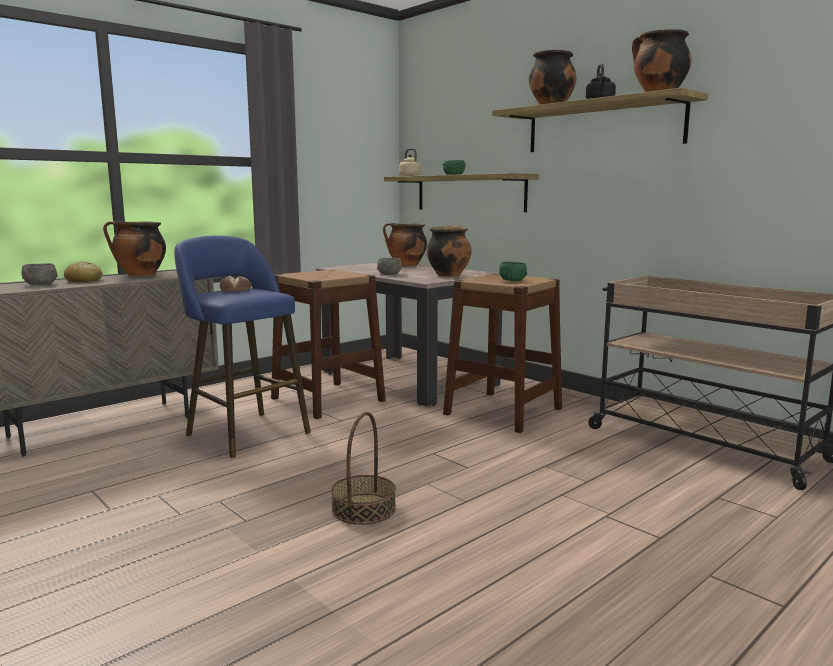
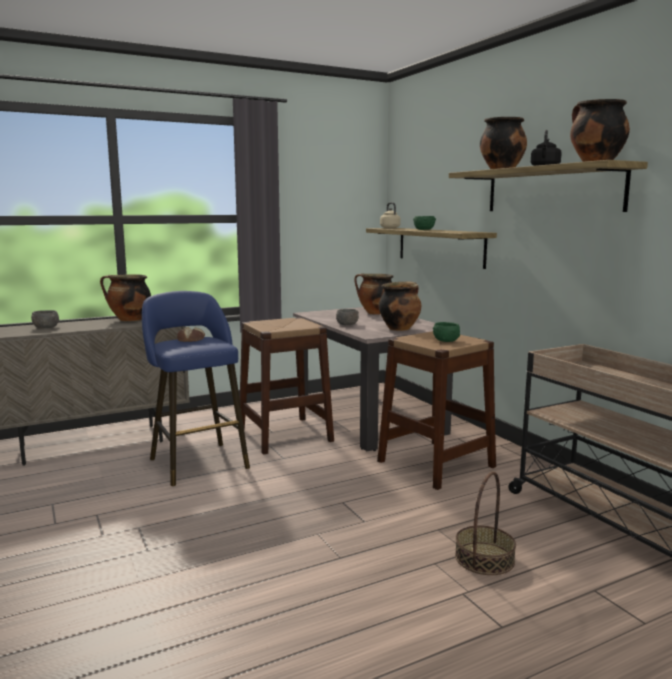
camera: 15 degrees right, 0 degrees up
bread [64,261,102,282] -> none
basket [331,412,396,525] -> basket moved to [455,471,516,575]

